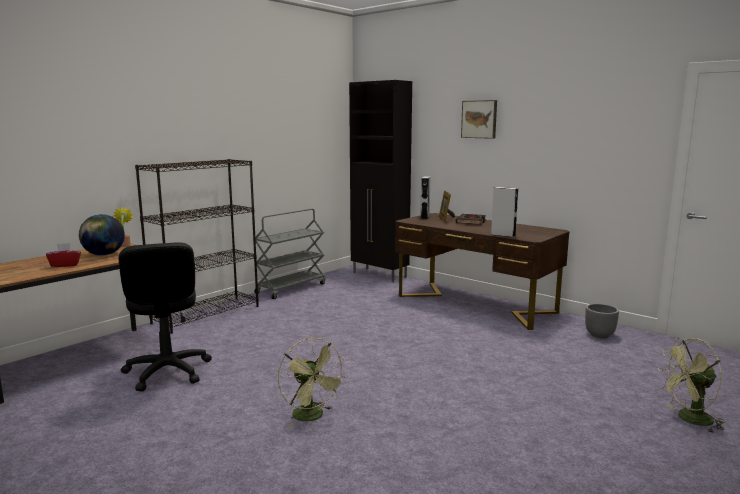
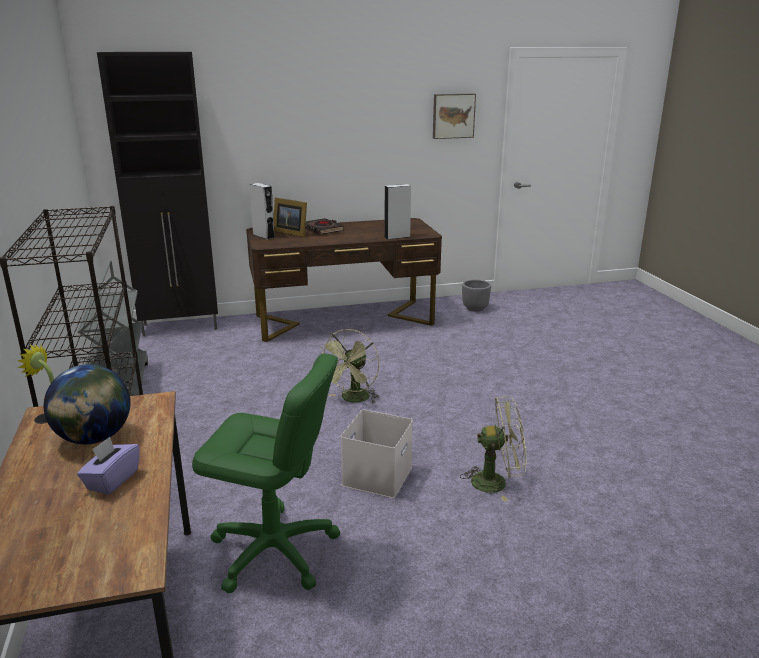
camera: 55 degrees left, 10 degrees up
red tissue box [46,243,81,267] -> purple tissue box [77,437,140,495]
black office chair [119,242,212,391] -> green office chair [192,354,340,593]
picture [461,100,497,139] -> picture moved to [433,94,476,139]
green fan [658,338,725,433] -> green fan moved to [320,329,379,403]
none -> white storage box [340,410,413,498]

